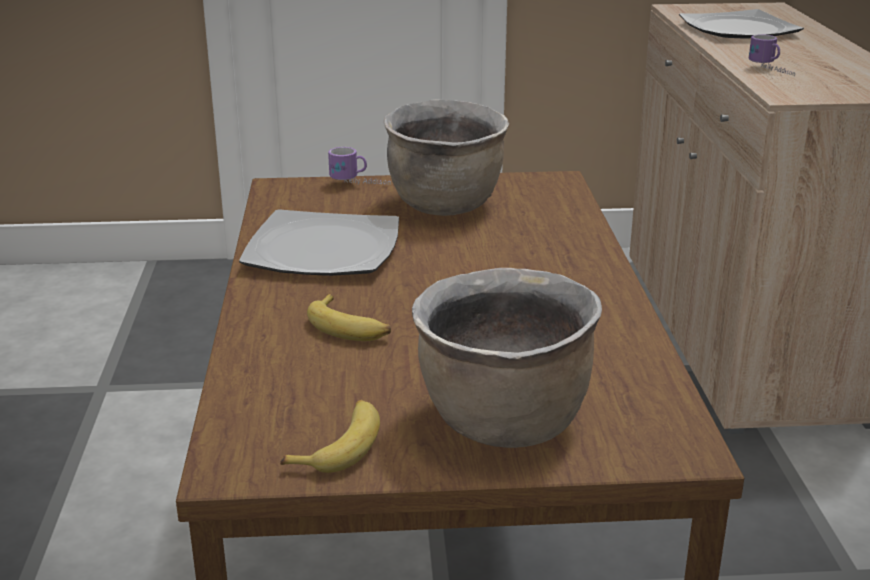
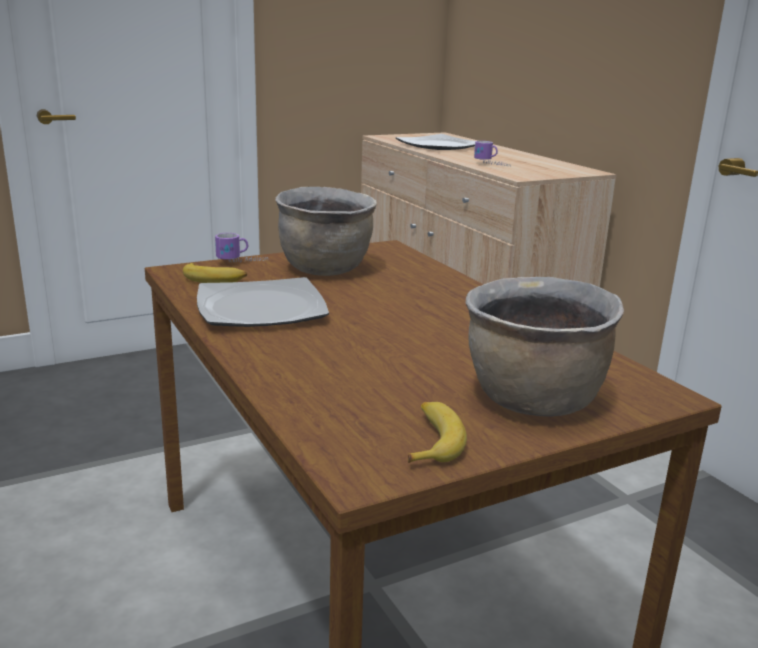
camera: 25 degrees left, 5 degrees down
banana [307,294,391,341] -> banana moved to [183,262,247,283]

